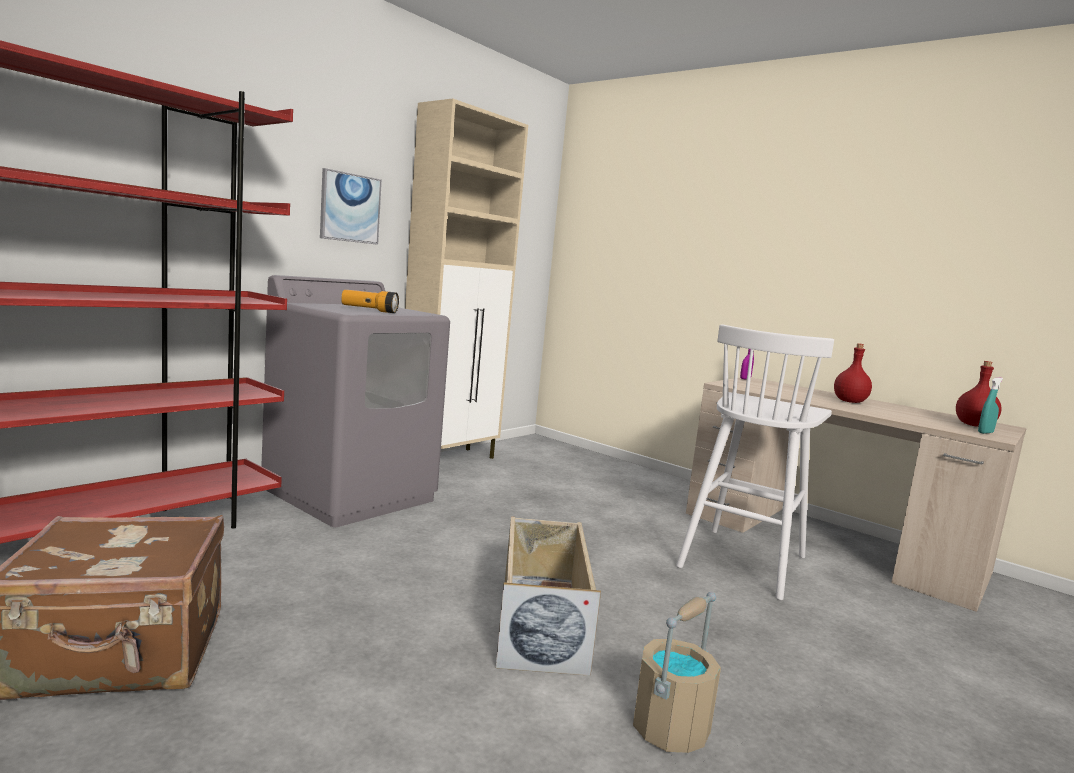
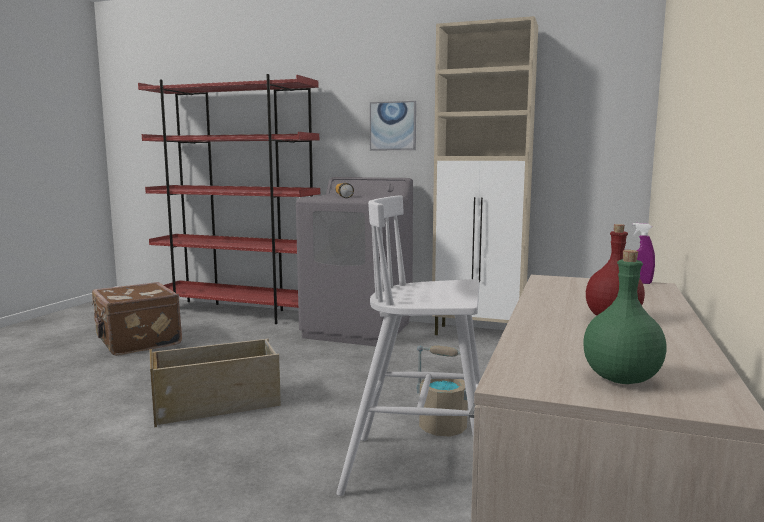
camera: 70 degrees right, 0 degrees up
beige bucket [633,592,721,753] -> beige bucket moved to [416,345,468,437]
red bottle [956,361,1002,427] -> green bottle [583,250,667,384]
turquoise spray bottle [978,378,1003,434] -> none

